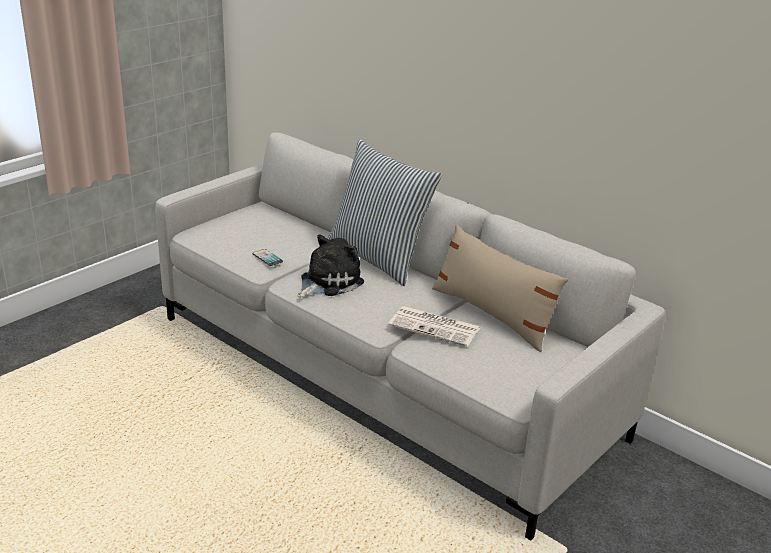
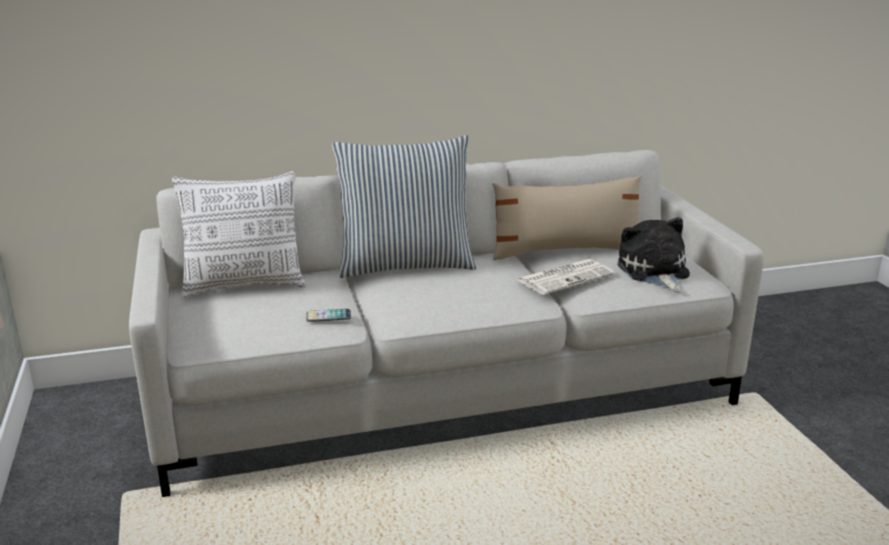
camera: 55 degrees left, 5 degrees down
plush toy [297,234,364,298] -> plush toy moved to [617,217,690,292]
none -> pillow [172,171,306,297]

